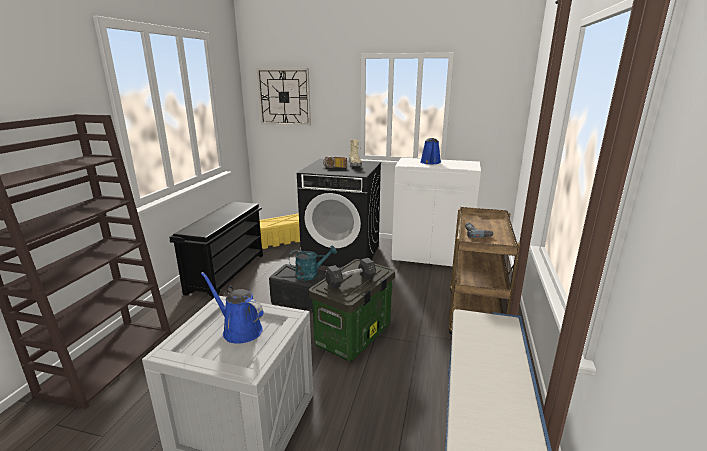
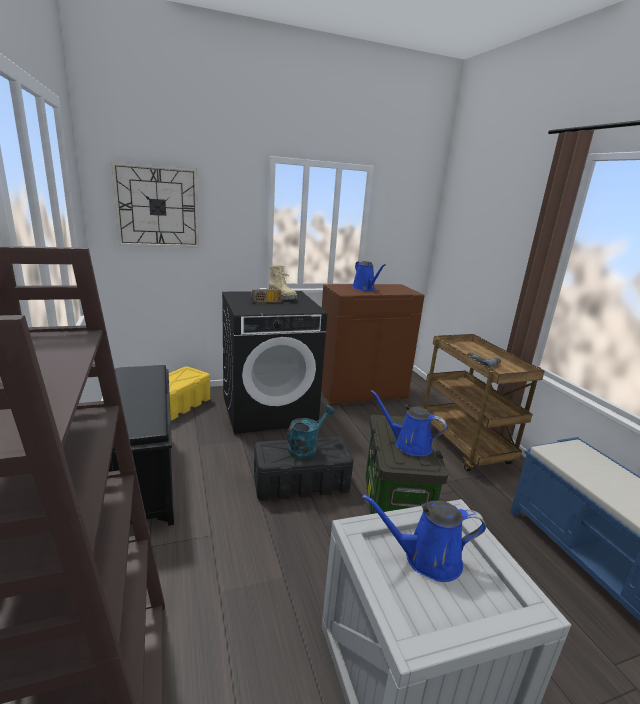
camera: 35 degrees left, 0 degrees up
grey dumbbell [325,258,376,289] -> blue watering can [371,390,447,456]
white cabinet [392,158,481,266] -> brown cabinet [321,284,425,406]

